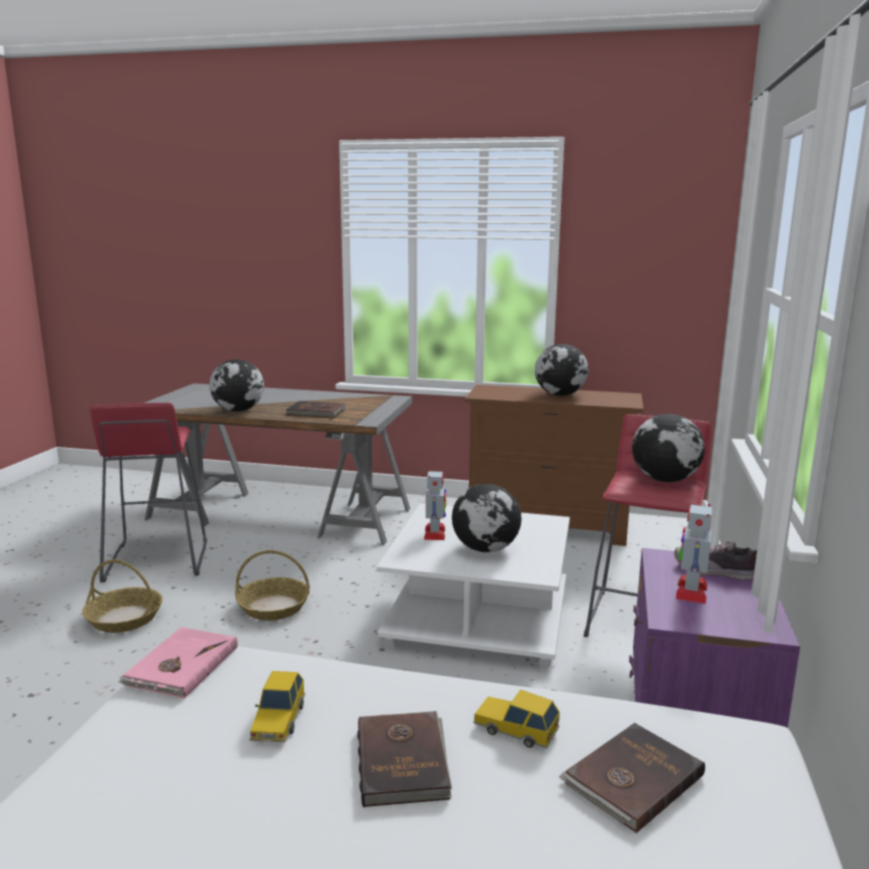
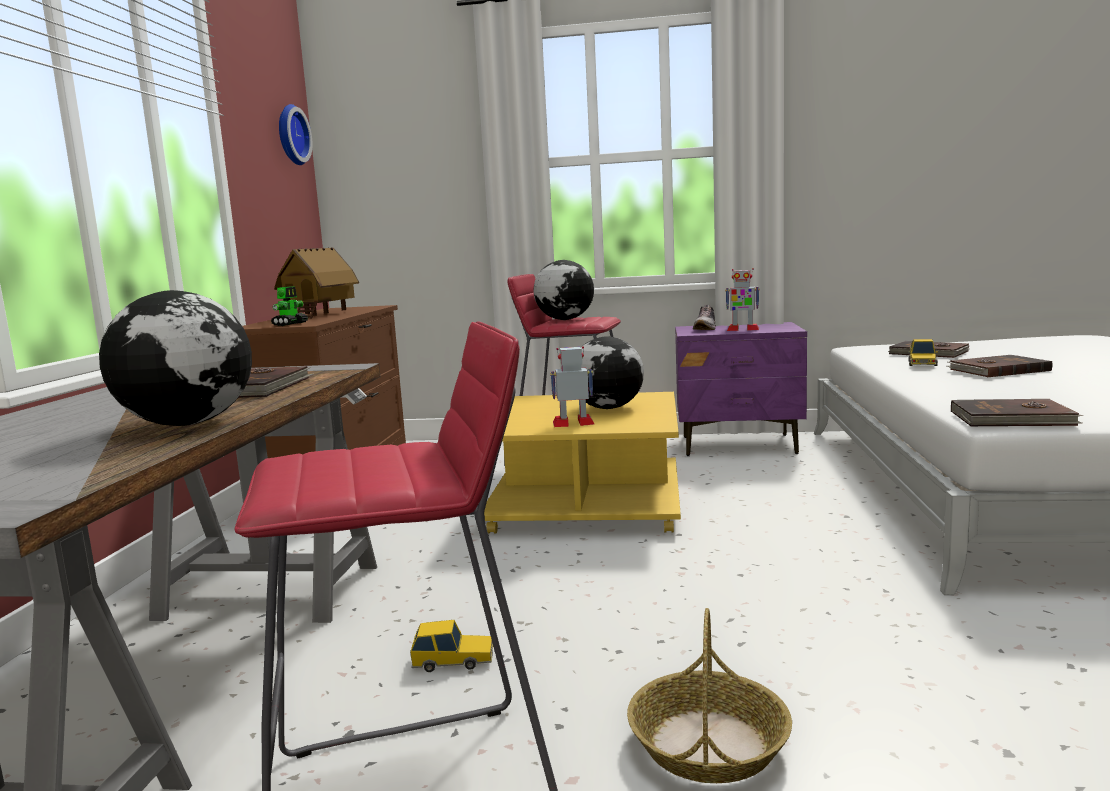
camera: 95 degrees left, 5 degrees down
pink book [118,627,238,699] -> brown book [951,399,1083,426]
basket [235,550,310,621] -> none
toy car [250,671,305,742] -> toy car moved to [410,620,493,672]
white coffee table [377,504,570,669] -> yellow coffee table [484,392,681,533]
globe [535,344,588,396] -> toy house [274,247,359,319]
none -> toy robot [271,286,308,326]
none -> wall clock [279,104,312,165]

